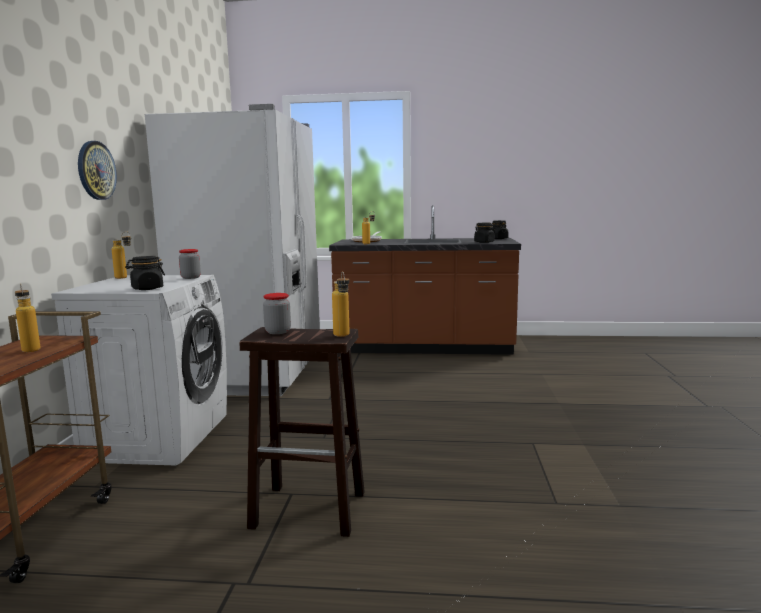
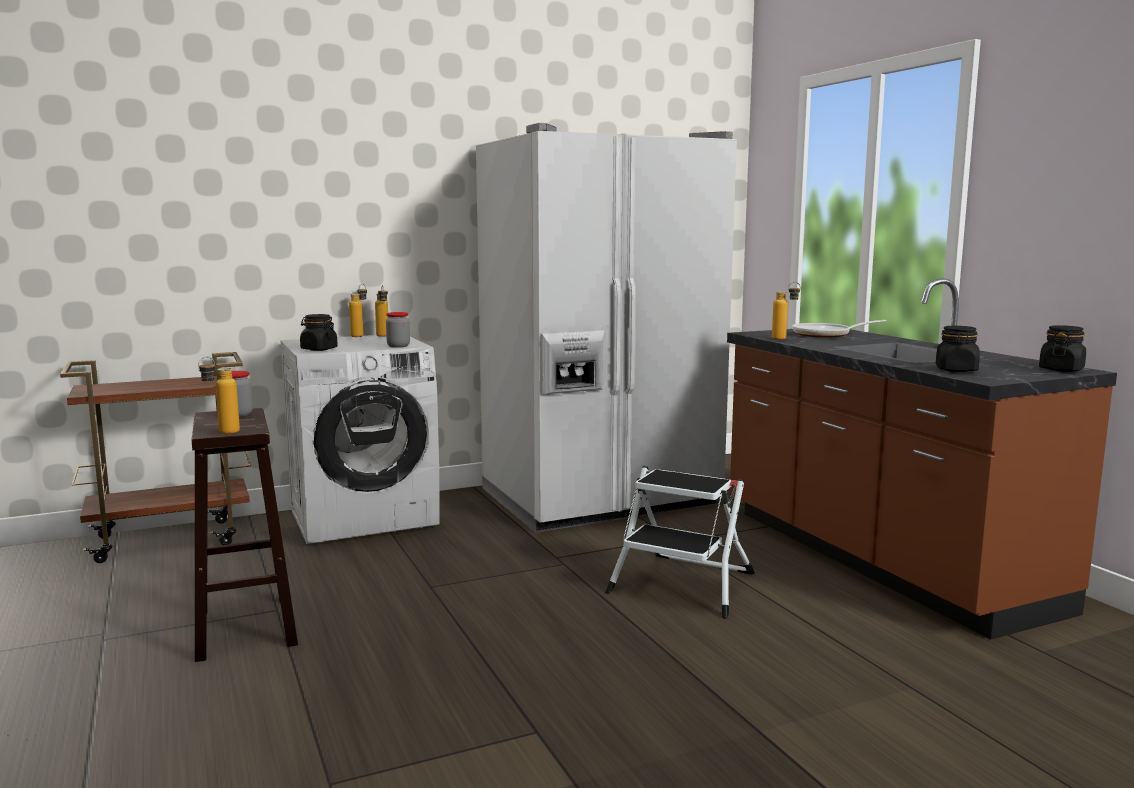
camera: 60 degrees right, 0 degrees up
bottle [15,284,41,352] -> bottle moved to [349,284,367,337]
wall clock [78,141,117,200] -> none
none -> step ladder [605,466,755,619]

